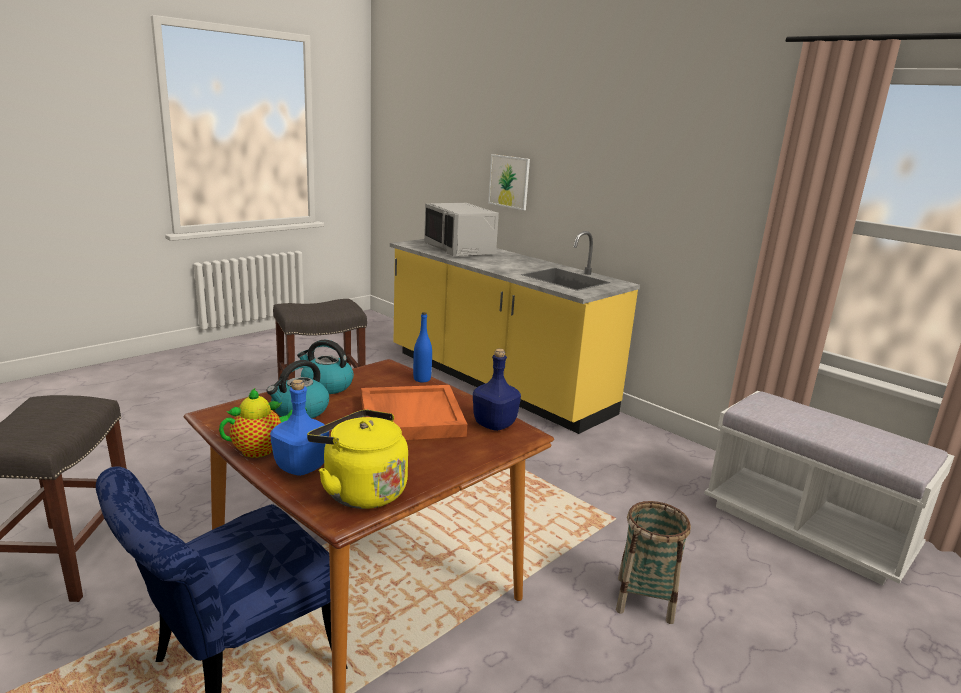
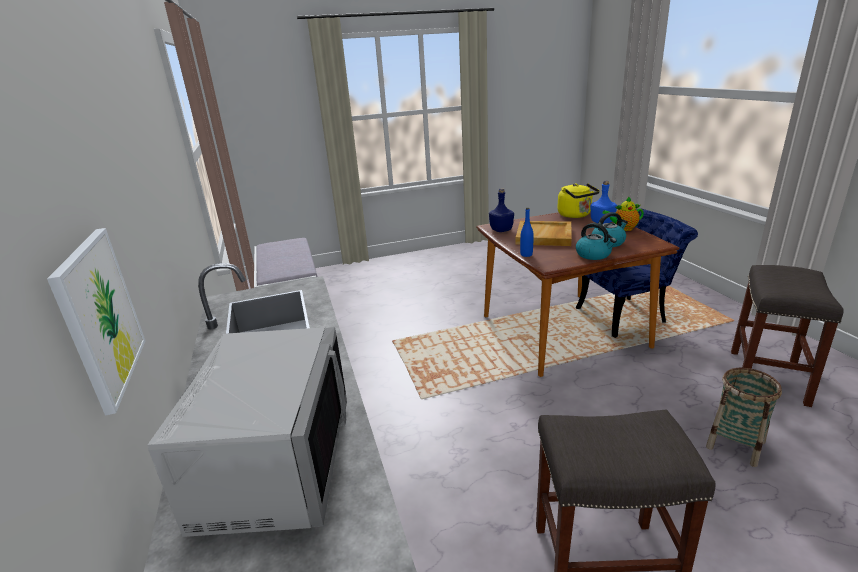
camera: 150 degrees left, 5 degrees up
orange tray [361,385,467,440] -> beige tray [515,221,572,246]
basket [616,501,691,624] -> basket moved to [706,368,782,467]

